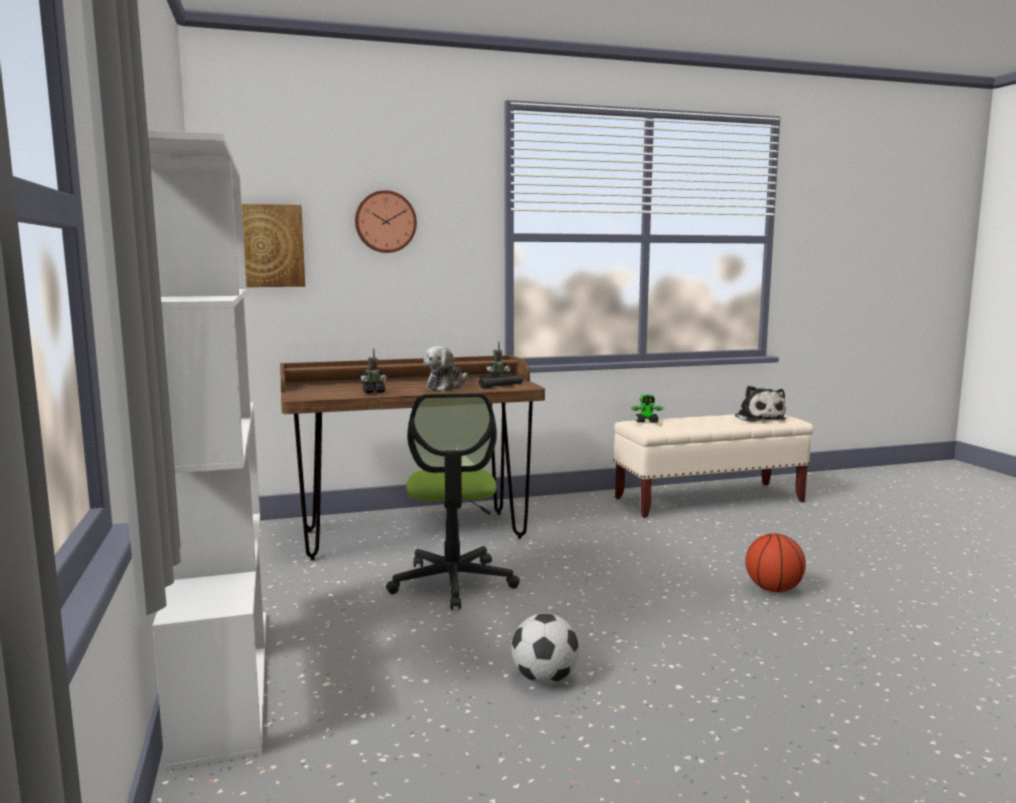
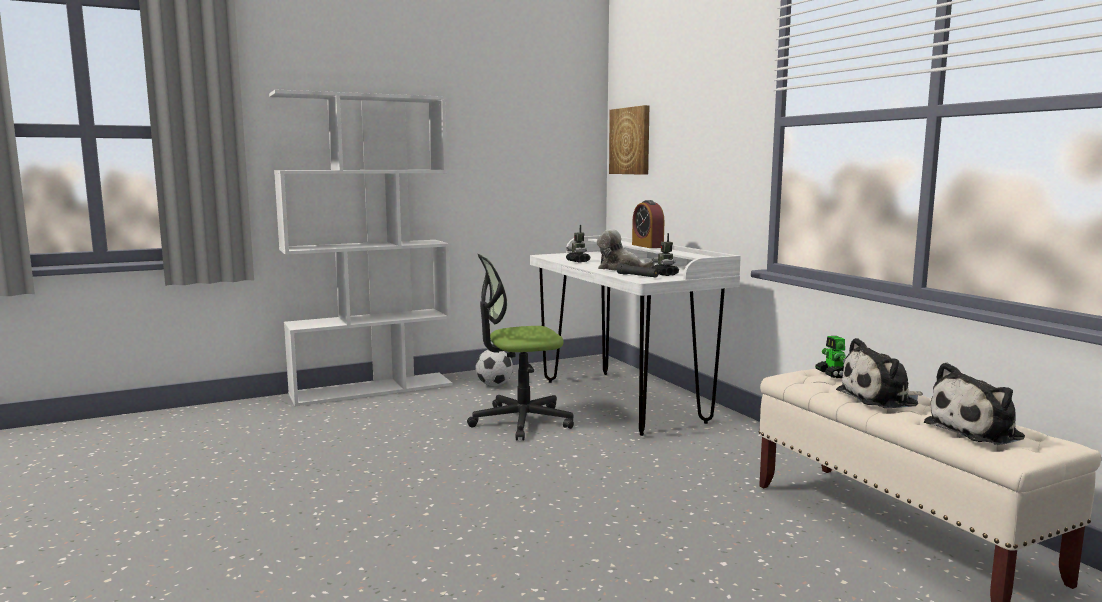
camera: 80 degrees right, 0 degrees up
brown desk [280,355,545,560] -> white desk [530,236,741,436]
wall clock [355,190,417,253] -> none
football [512,613,579,684] -> football moved to [476,350,513,386]
basketball [746,533,806,592] -> none
none -> alarm clock [632,200,664,248]
none -> plush toy [836,338,923,408]

